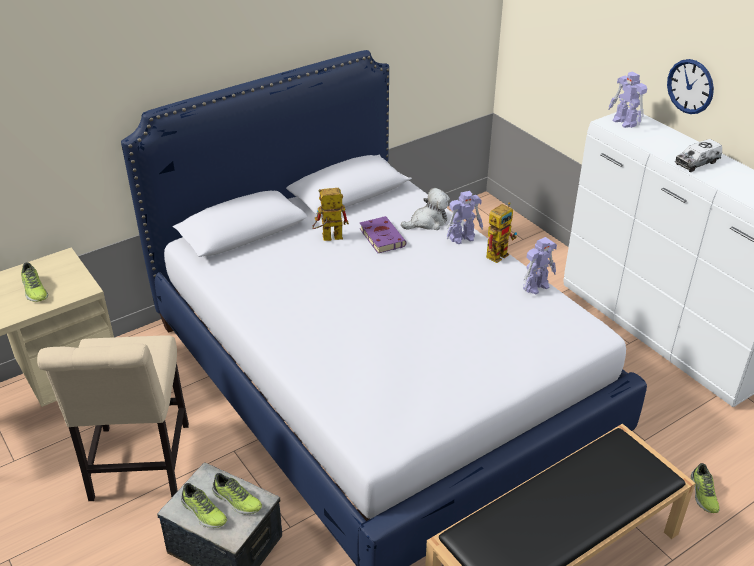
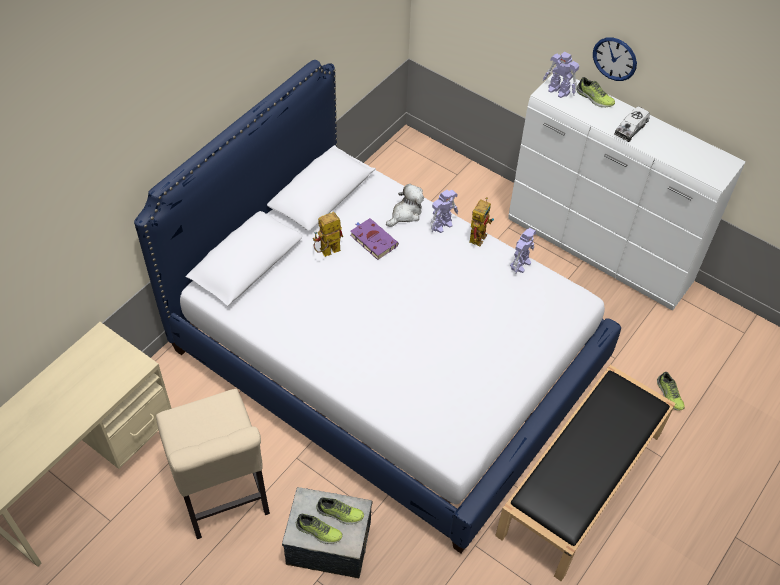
camera: 20 degrees left, 15 degrees up
shoe [21,262,48,302] -> shoe moved to [576,77,615,107]

